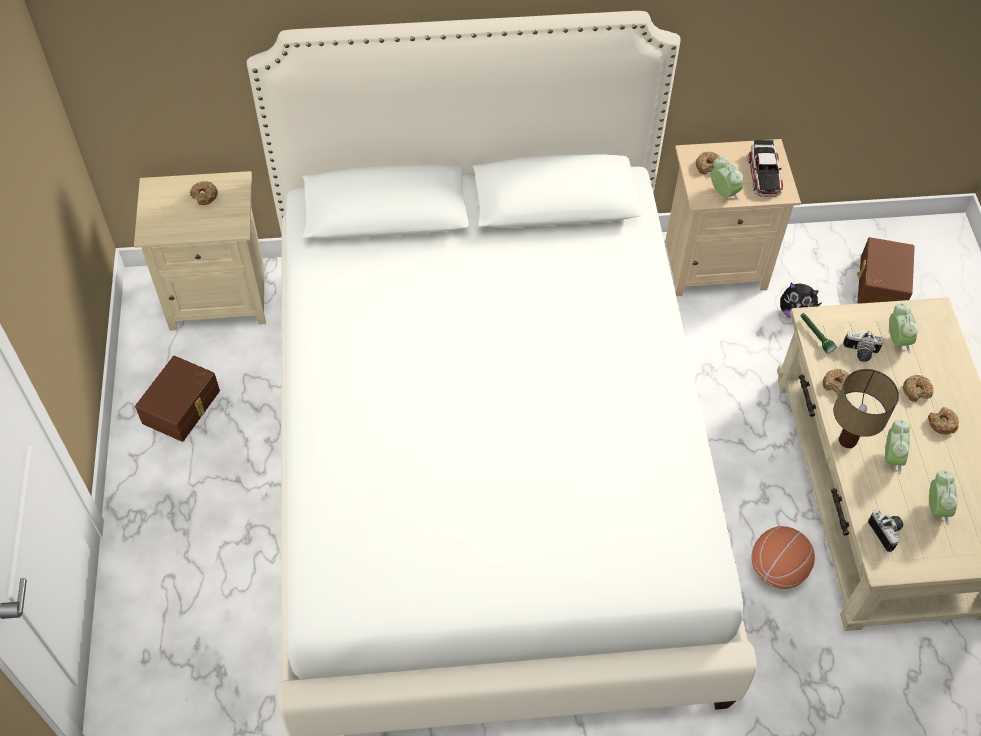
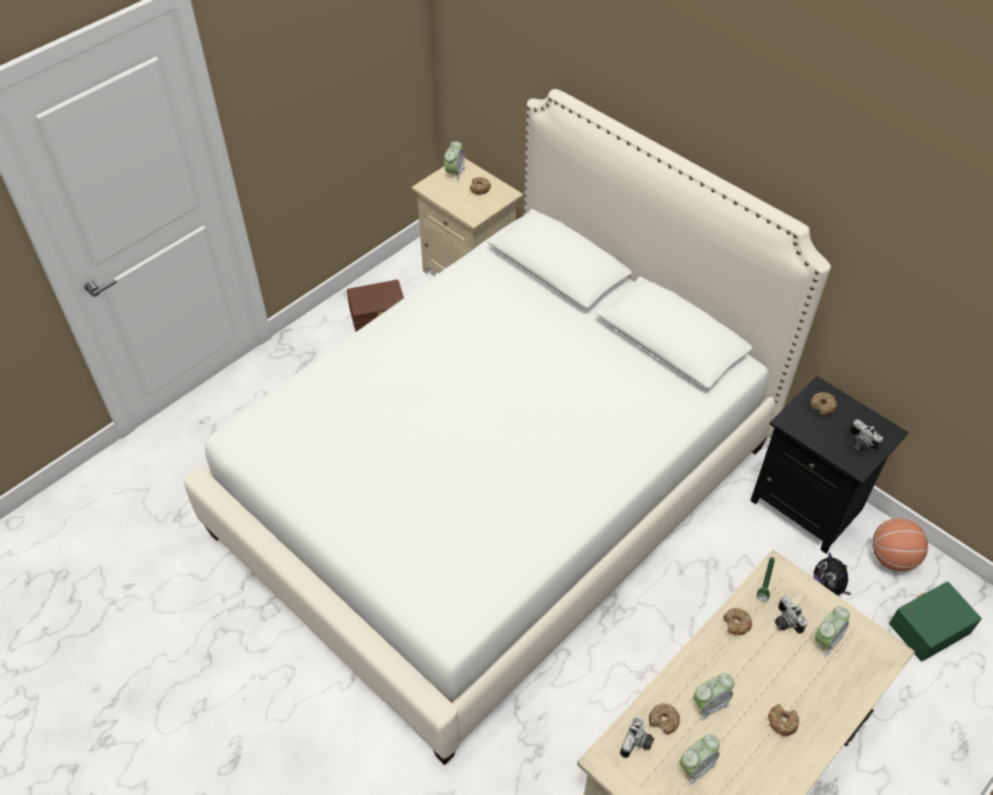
camera: 50 degrees right, 5 degrees down
beige nightstand [665,139,801,296] -> black nightstand [750,376,909,554]
alarm clock [711,157,743,201] -> alarm clock moved to [444,141,465,182]
toy car [748,140,783,197] -> camera [850,419,883,451]
basketball [751,526,815,589] -> basketball moved to [872,518,928,571]
table lamp [834,369,899,448] -> none
brown storage box [857,237,915,304] -> green storage box [889,582,981,661]
donut [903,375,934,402] -> donut moved to [649,704,680,735]

